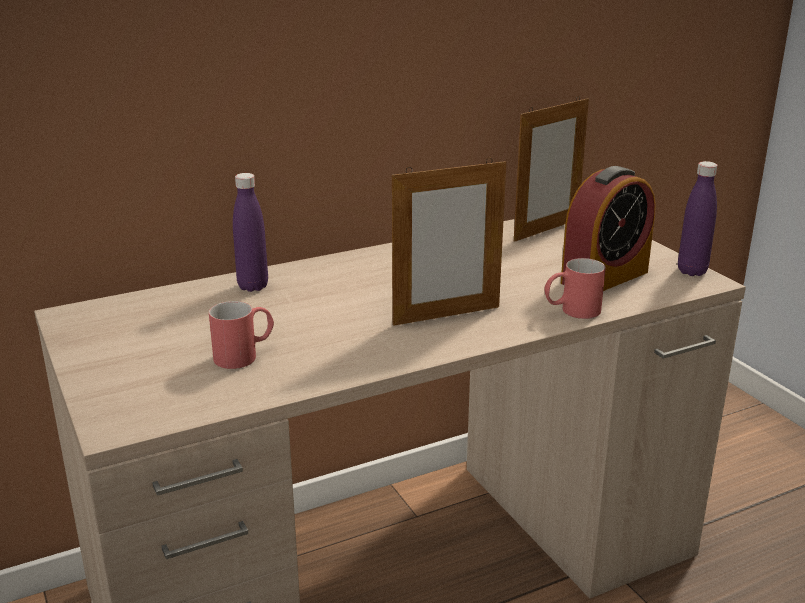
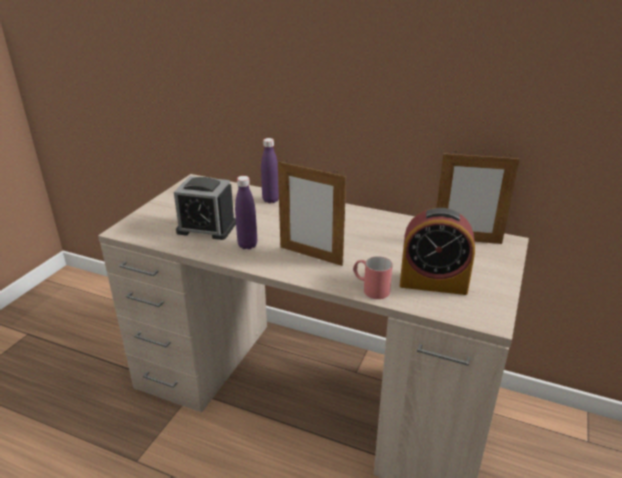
camera: 50 degrees right, 5 degrees up
red mug [209,301,274,369] -> alarm clock [174,176,236,240]
purple bottle [678,161,717,276] -> purple bottle moved to [235,176,257,250]

